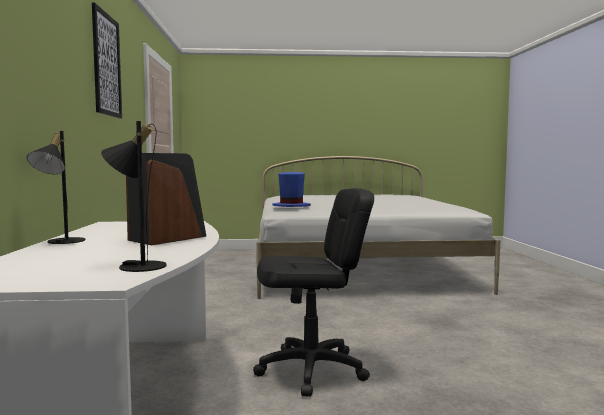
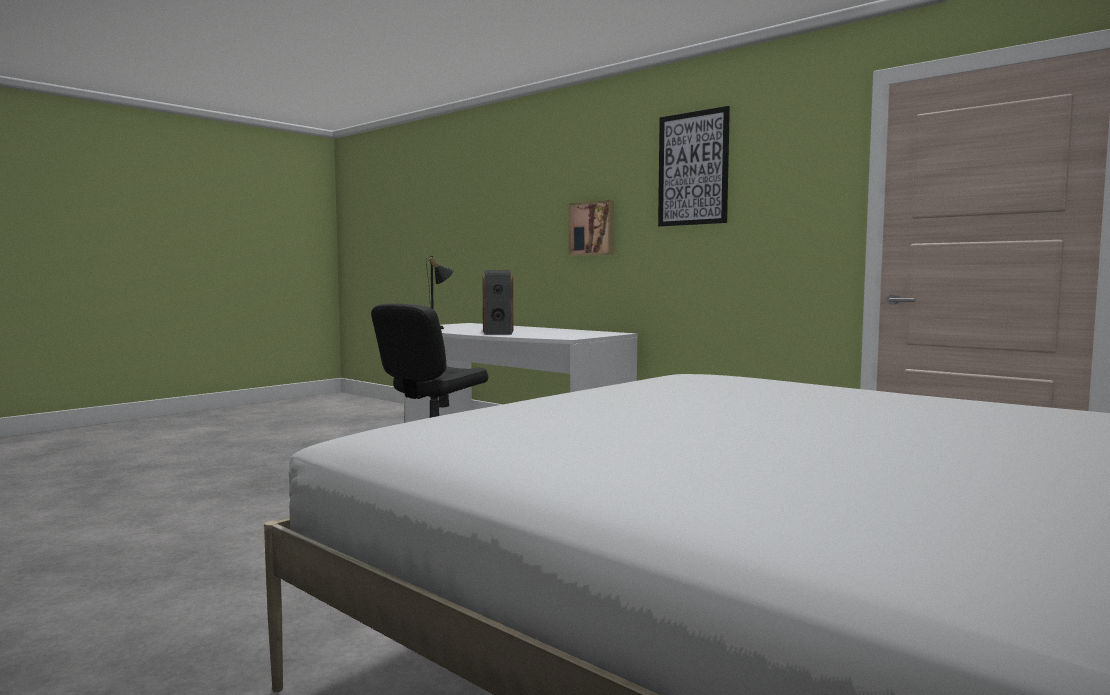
camera: 135 degrees right, 0 degrees up
black table lamp [27,131,85,244] -> none
blue hat [272,172,311,207] -> none
none -> picture [569,200,614,256]

